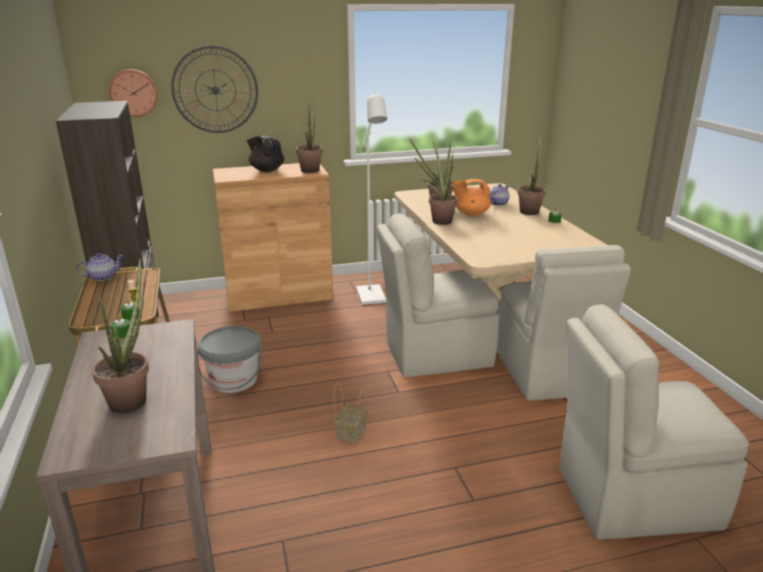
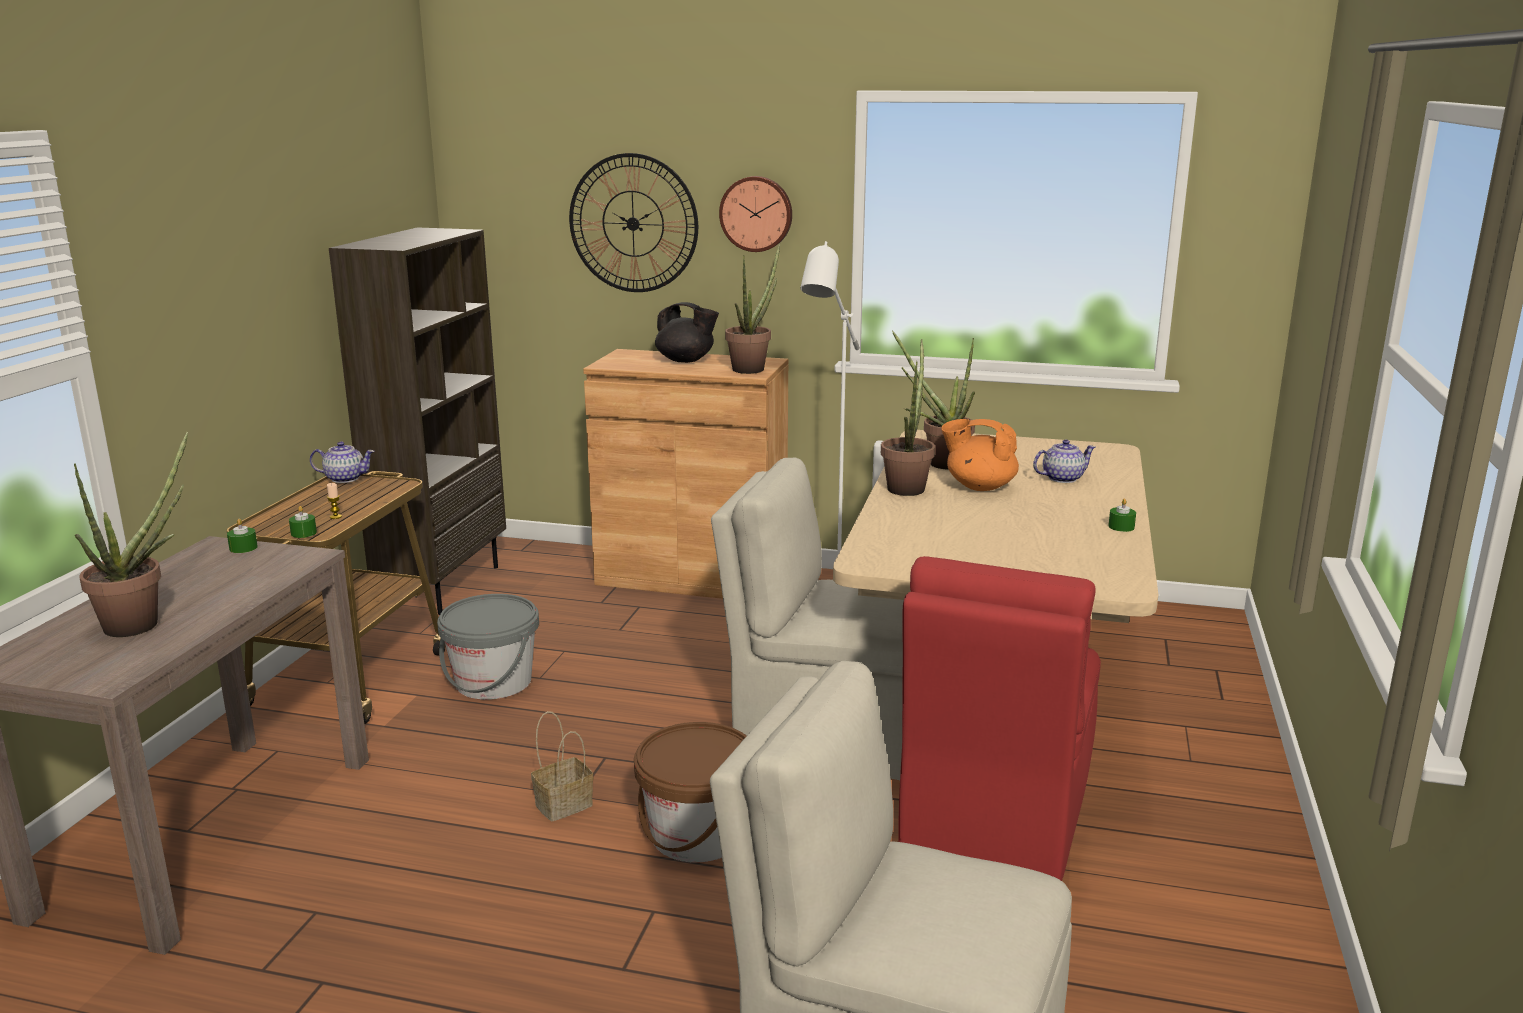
camera: 30 degrees right, 5 degrees down
wall clock [109,69,158,117] -> wall clock moved to [719,176,792,252]
black teapot [247,136,284,172] -> black teapot turned 135 degrees clockwise [655,302,719,363]
beige chair [497,245,631,401] -> red chair [898,556,1101,881]
potted plant [517,135,546,215] -> none
none -> brown bucket [634,722,746,863]

